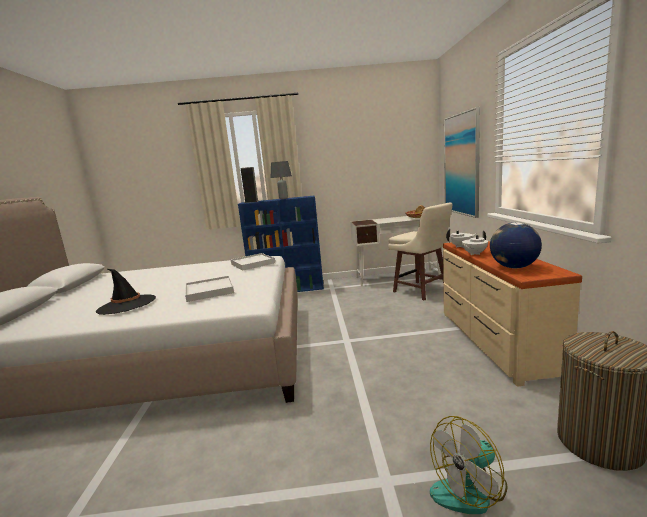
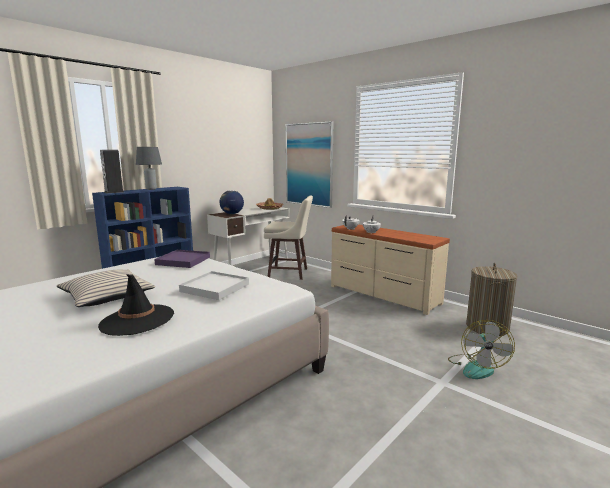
camera: 45 degrees left, 0 degrees up
white tray [231,253,275,271] -> purple tray [154,250,210,268]
globe [490,222,542,268] -> globe moved to [220,190,244,214]
none -> beige pillow [57,270,155,307]

